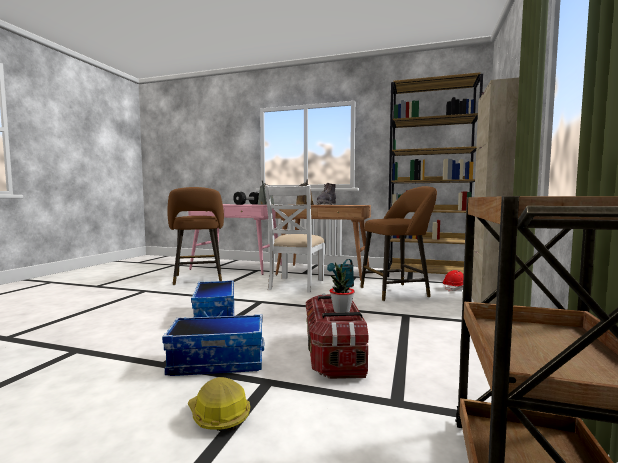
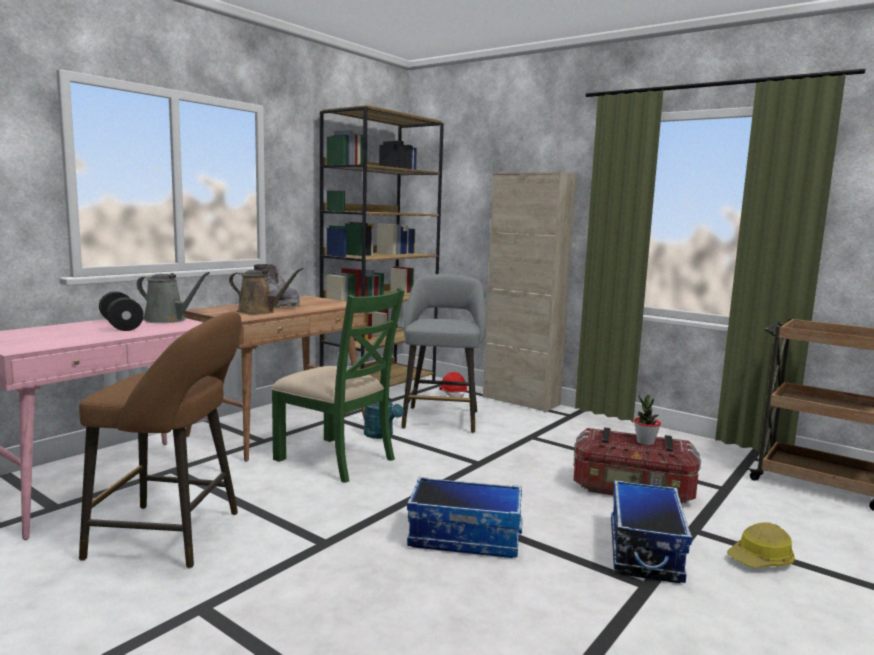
camera: 70 degrees left, 5 degrees up
white chair [265,185,325,293] -> green chair [271,289,405,483]
brown stool [361,186,437,301] -> grey stool [401,274,487,433]

